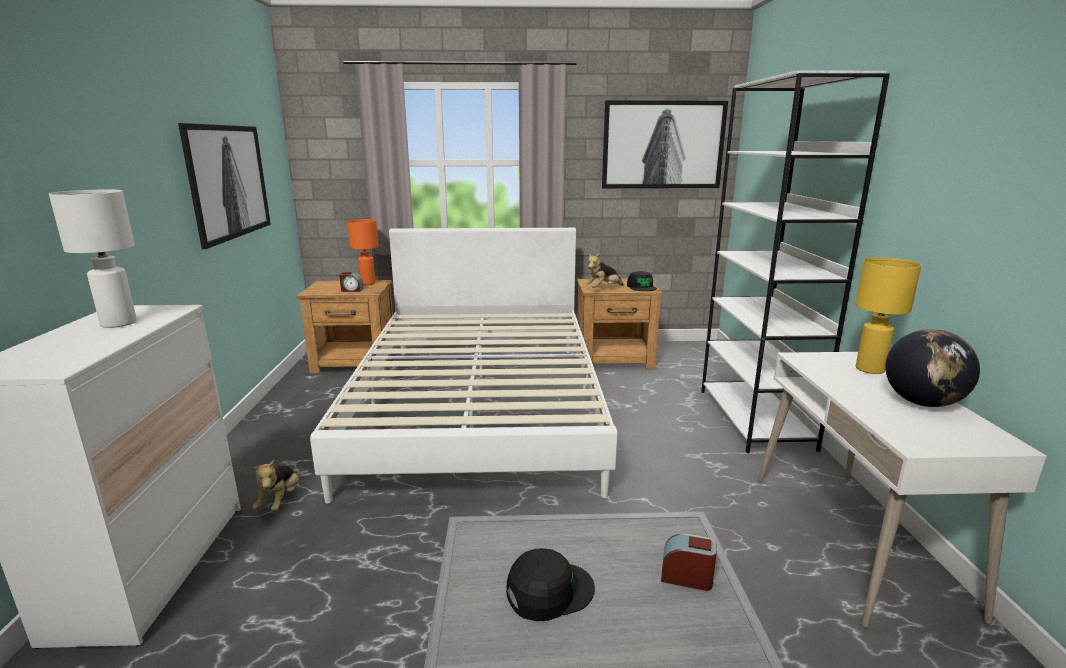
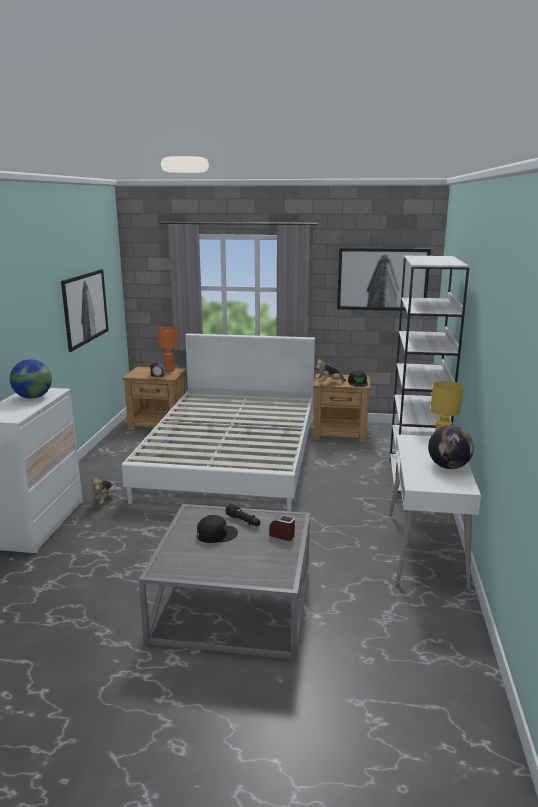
camera: 10 degrees right, 0 degrees up
white table lamp [49,189,137,328] -> globe [10,359,52,399]
none -> black flashlight [225,504,261,526]

